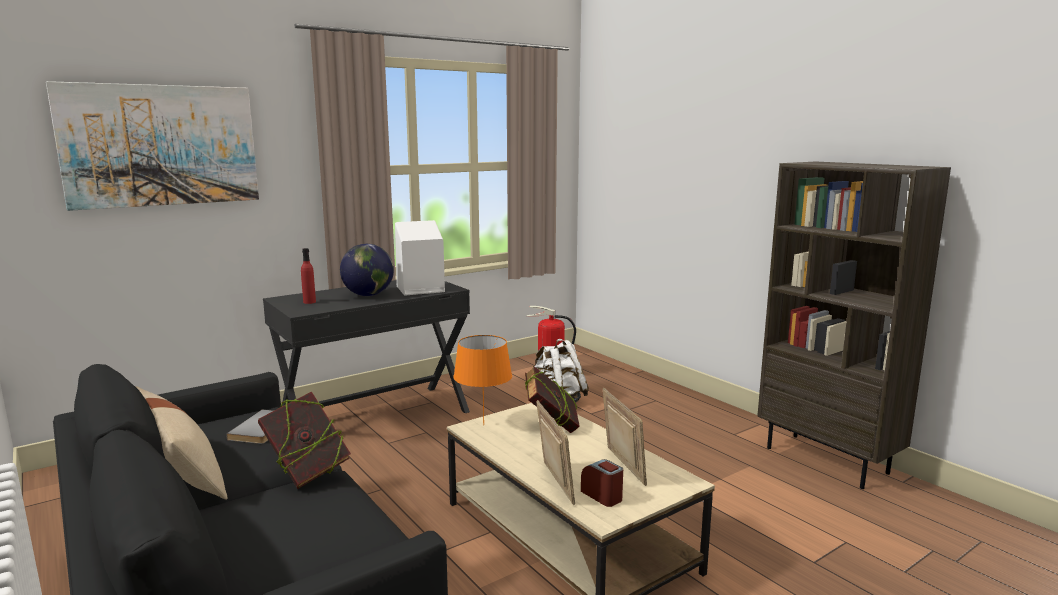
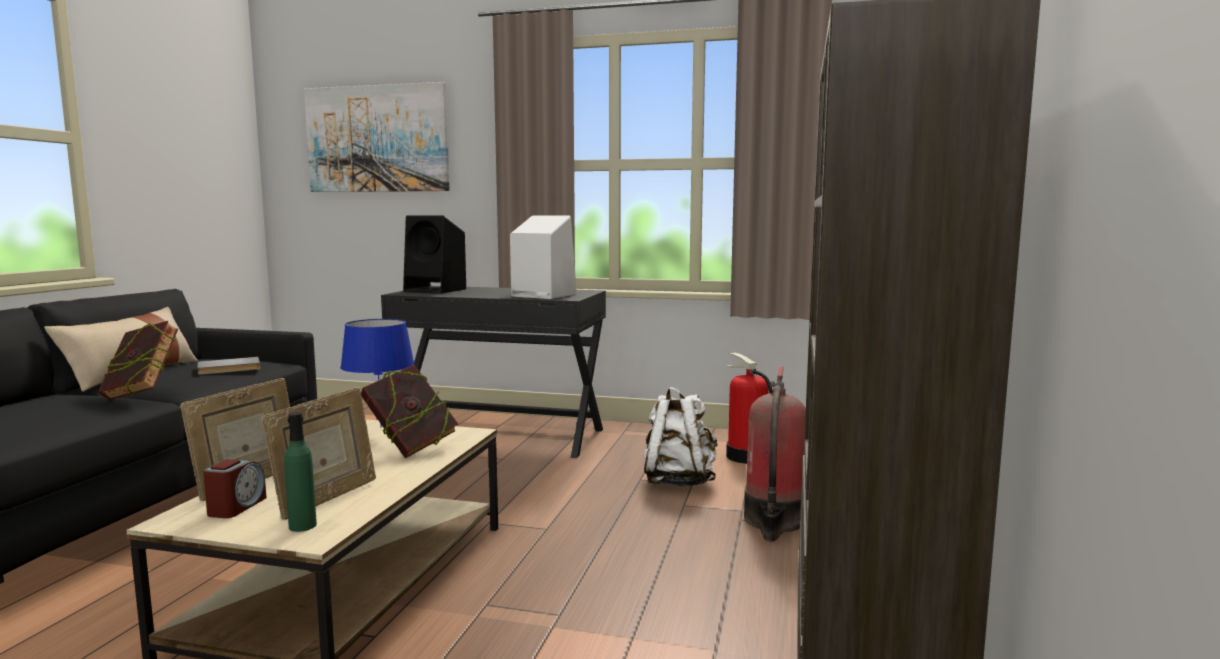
camera: 50 degrees right, 5 degrees down
red bottle [301,248,316,304] -> black speaker [403,215,466,294]
globe [340,244,394,296] -> none
orange table lamp [453,335,512,425] -> blue table lamp [340,319,415,428]
none -> green bottle [284,412,317,532]
none -> fire extinguisher [744,366,806,541]

